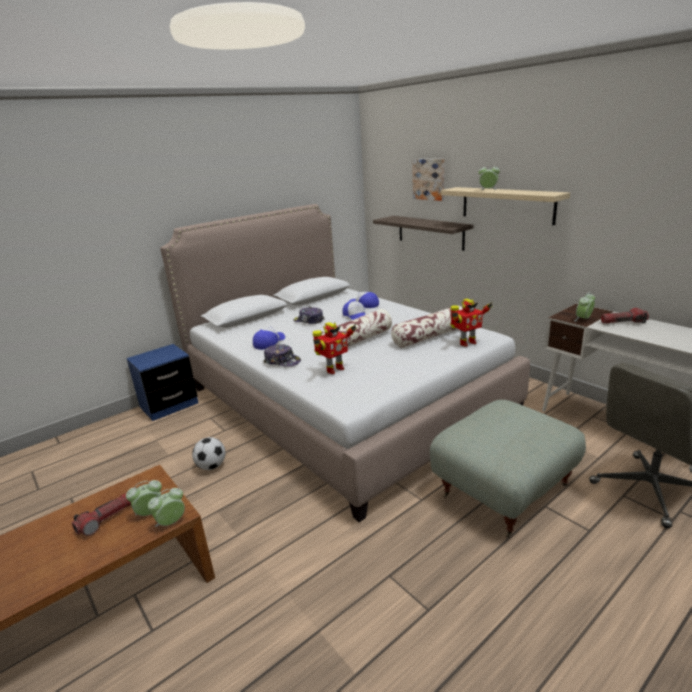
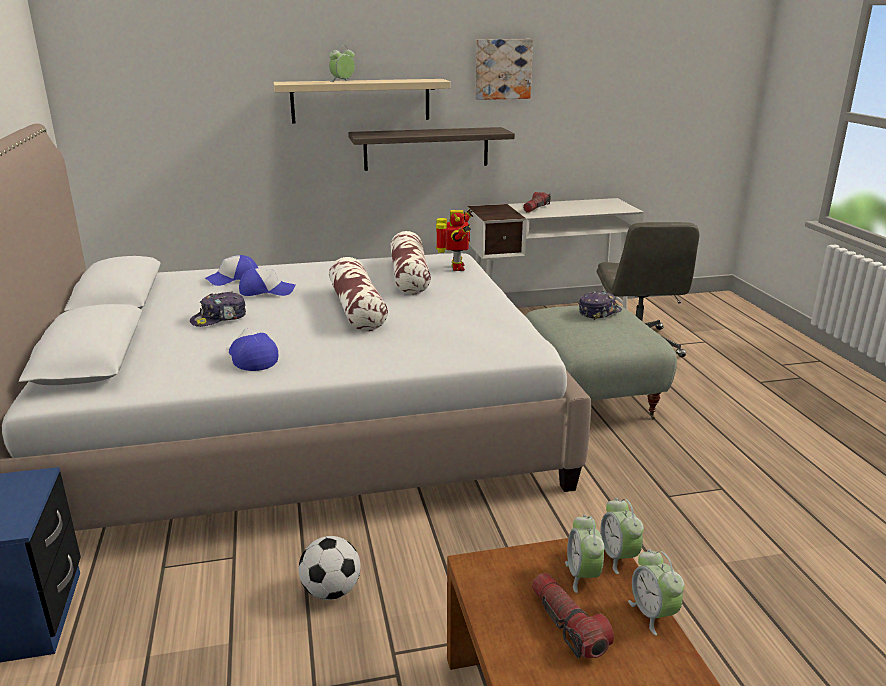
camera: 65 degrees left, 0 degrees up
cap [263,344,301,367] -> cap moved to [579,291,622,320]
toy robot [313,322,357,374] -> none
shelf [373,216,474,251] -> shelf moved to [348,127,515,171]
picture [412,159,445,201] -> picture moved to [476,39,533,100]
alarm clock [574,292,595,322] -> alarm clock moved to [628,549,684,635]

